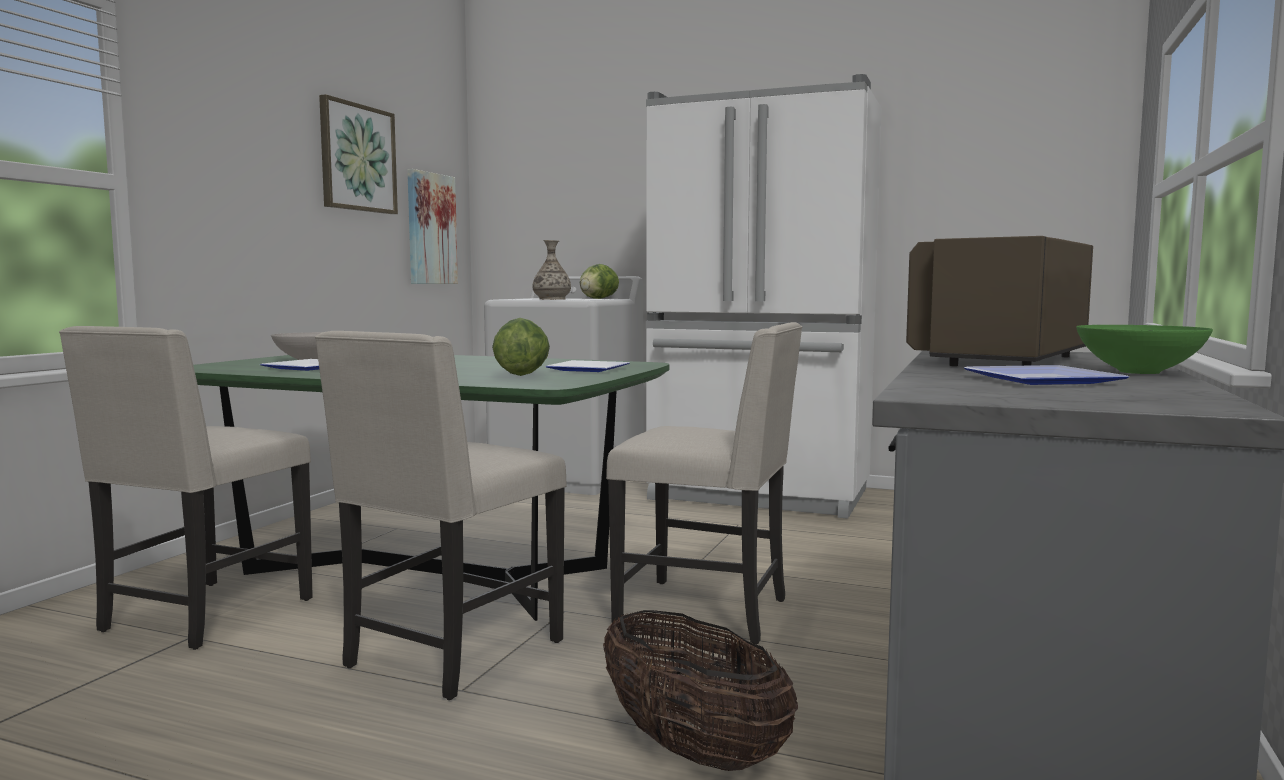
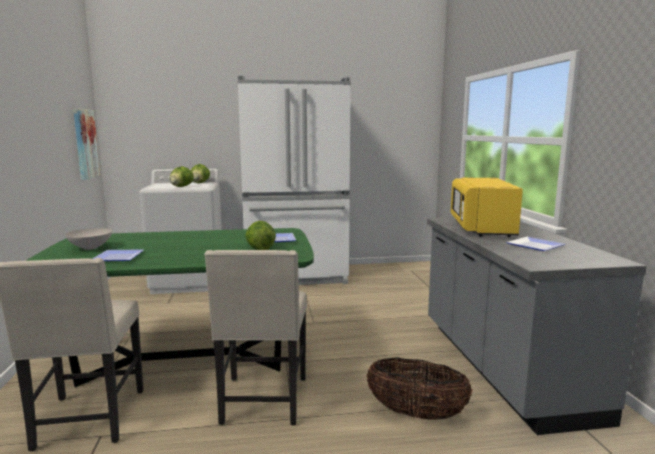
camera: 30 degrees left, 5 degrees up
picture [319,94,398,214] -> none
vase [533,240,571,300] -> lettuce [170,166,194,187]
beige chair [606,322,802,644] -> none
brown microwave [906,236,1093,366] -> yellow microwave [451,178,523,237]
green bowl [1076,325,1213,374] -> none

